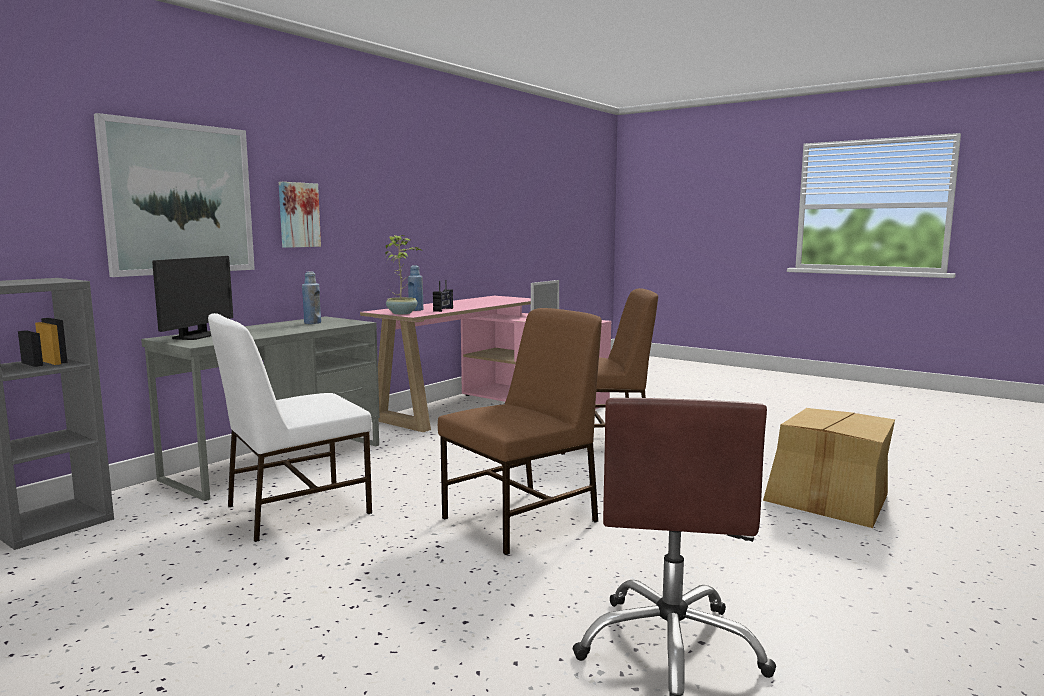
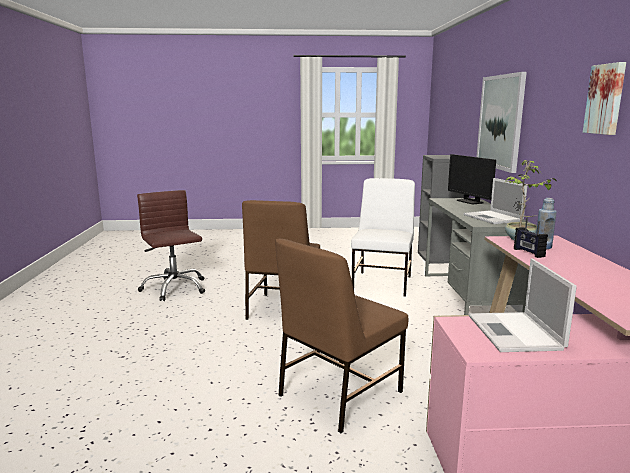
camera: 140 degrees right, 5 degrees up
picture [279,182,321,248] -> picture moved to [583,62,626,135]
blue bottle [302,272,321,324] -> laptop [463,178,528,224]
cardboard box [763,408,895,528] -> none

